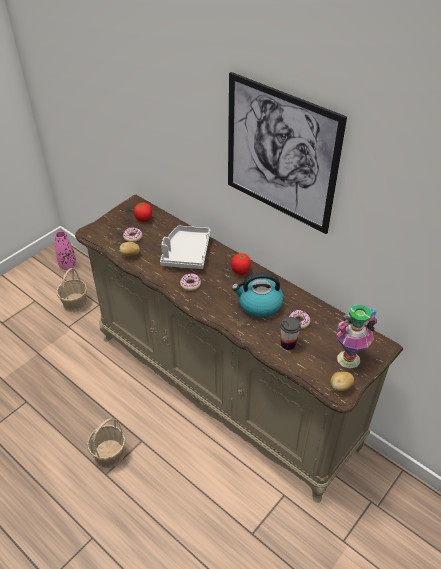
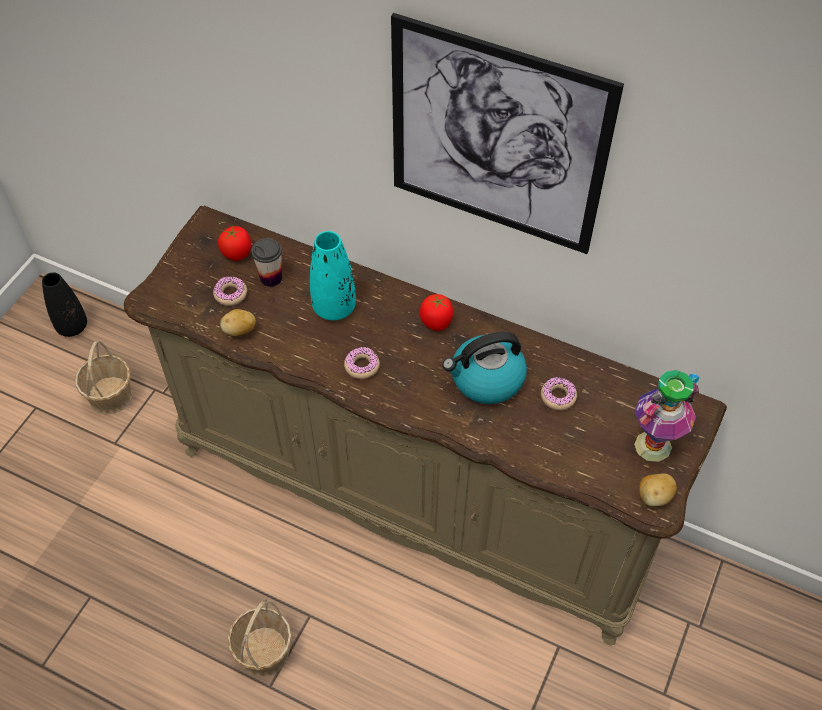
camera: 15 degrees left, 10 degrees up
pink vase [55,231,77,270] -> black vase [42,272,87,337]
grey tray [160,226,210,269] -> turquoise vase [310,231,356,320]
cup [280,317,301,350] -> cup moved to [251,238,282,287]

